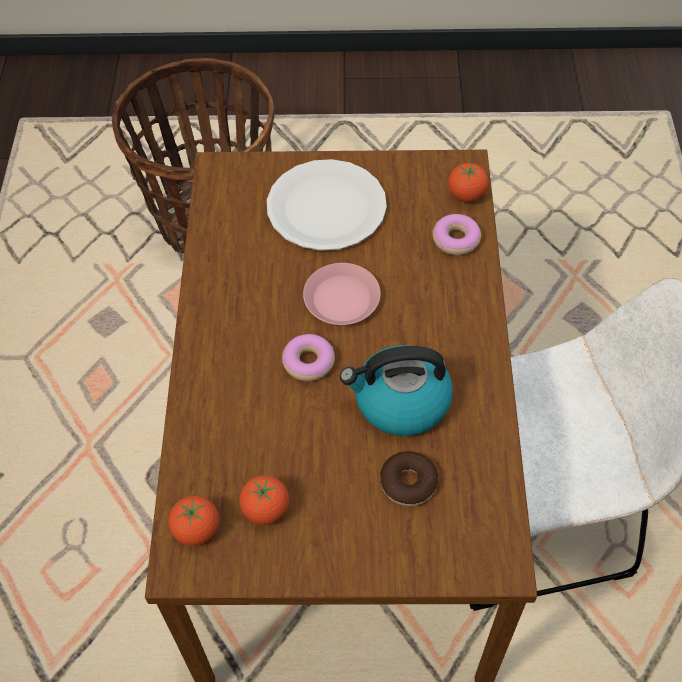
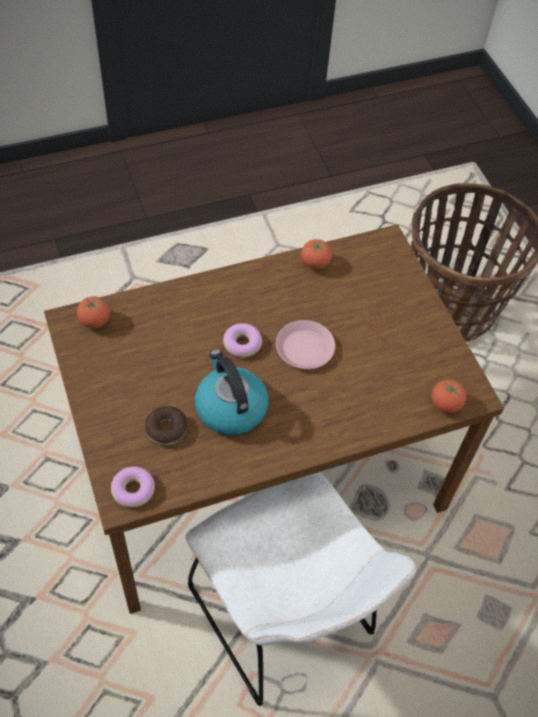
camera: 65 degrees right, 0 degrees up
tomato [239,475,289,525] -> tomato moved to [301,239,332,269]
white plate [267,159,387,251] -> none
donut [432,214,481,255] -> donut moved to [111,467,155,508]

